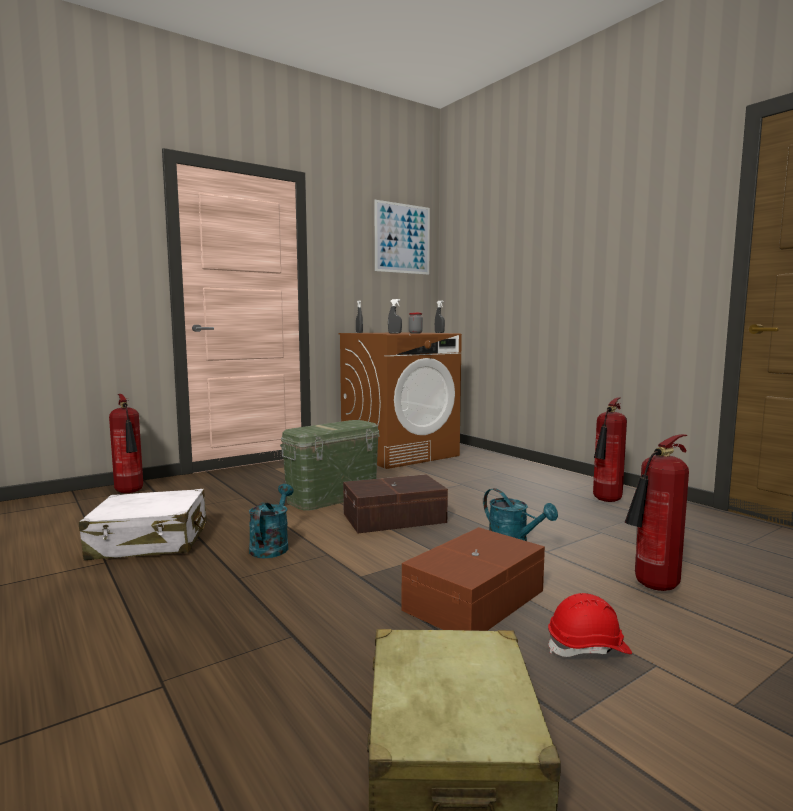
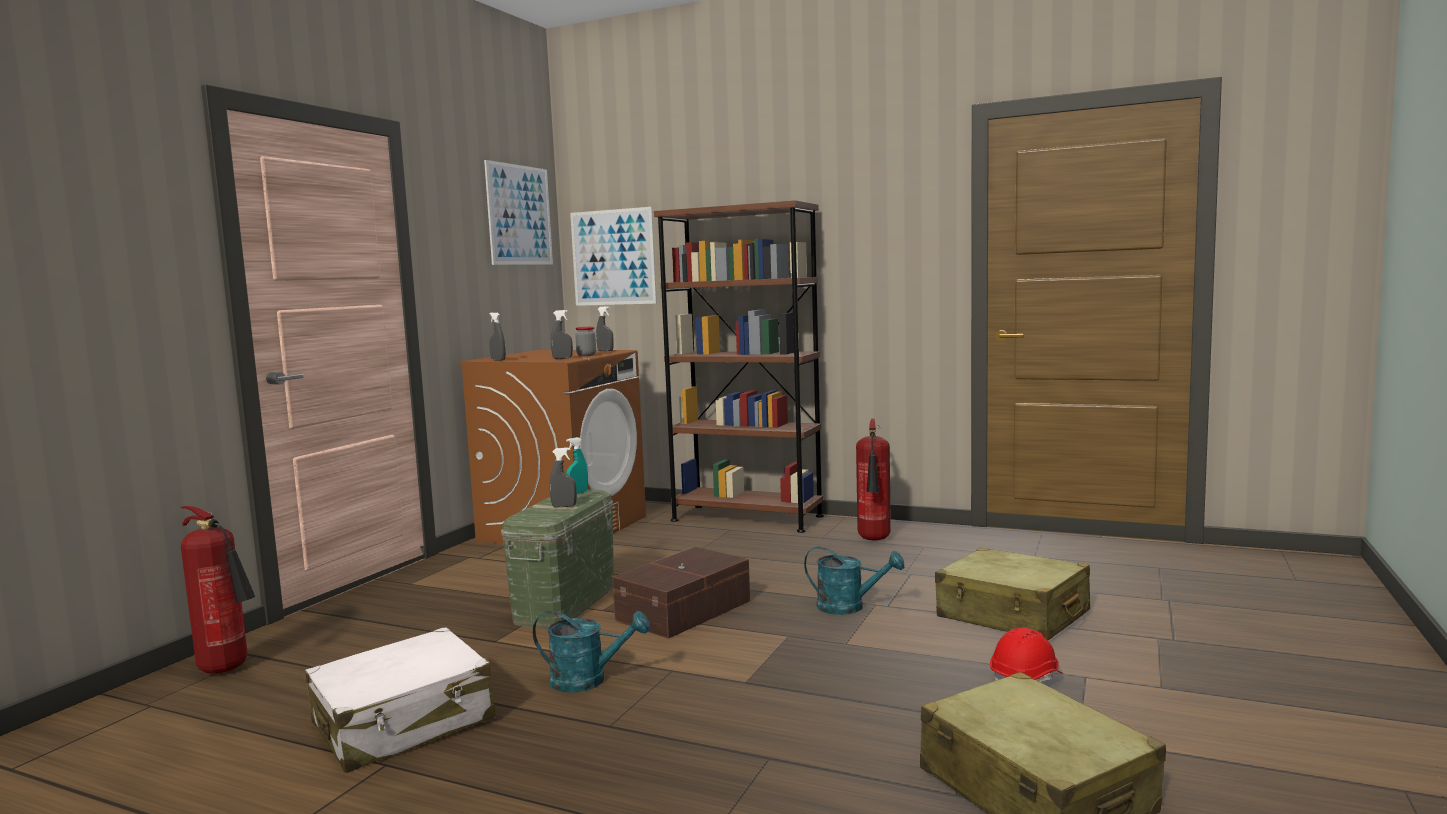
camera: 30 degrees left, 0 degrees up
turquoise watering can [249,484,294,558] -> turquoise watering can turned 120 degrees clockwise [533,611,650,693]
brown storage box [402,527,545,631] -> none
fire extinguisher [625,434,689,591] -> beige suitcase [935,548,1090,640]
none -> grey spray bottle [549,447,577,507]
none -> turquoise spray bottle [566,437,588,494]
none -> picture [570,207,657,306]
none -> brown bookcase [654,200,824,533]

